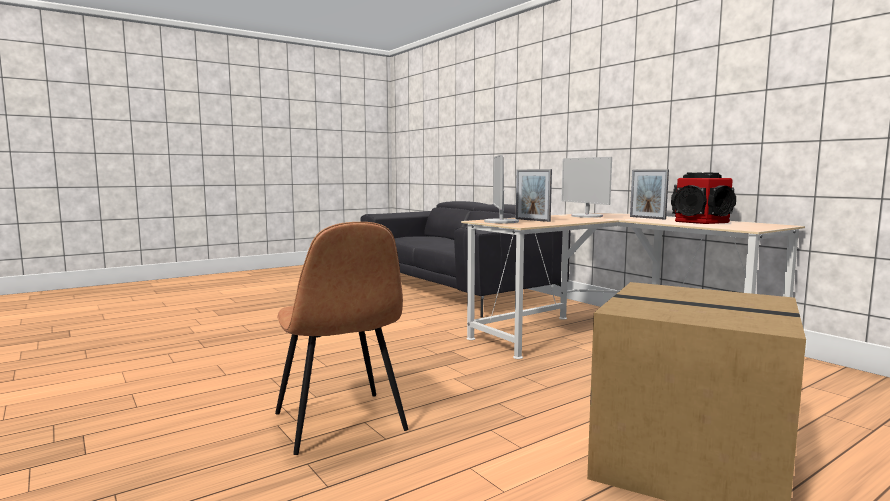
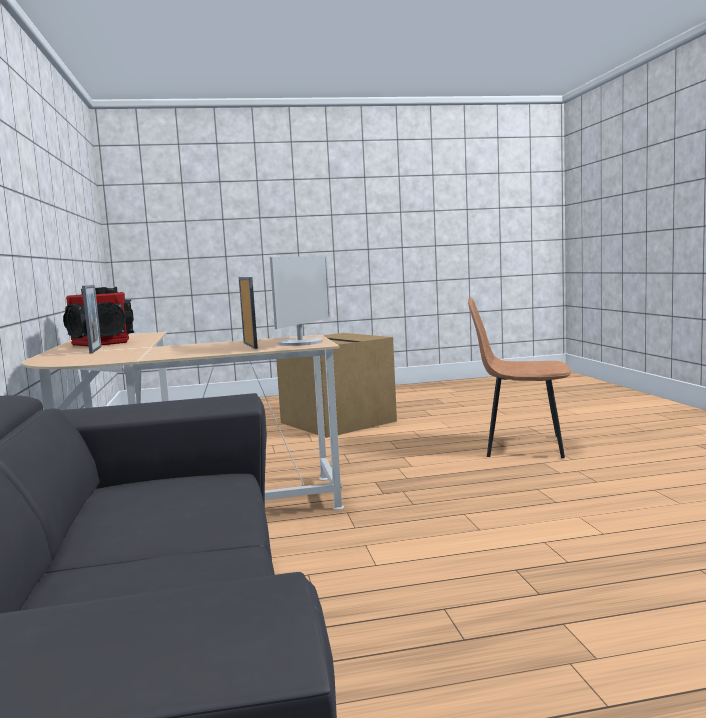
camera: 155 degrees left, 0 degrees up
brown chair [275,222,408,455] -> brown chair turned 75 degrees counterclockwise [468,297,572,458]
monitor [561,157,612,218] -> none

